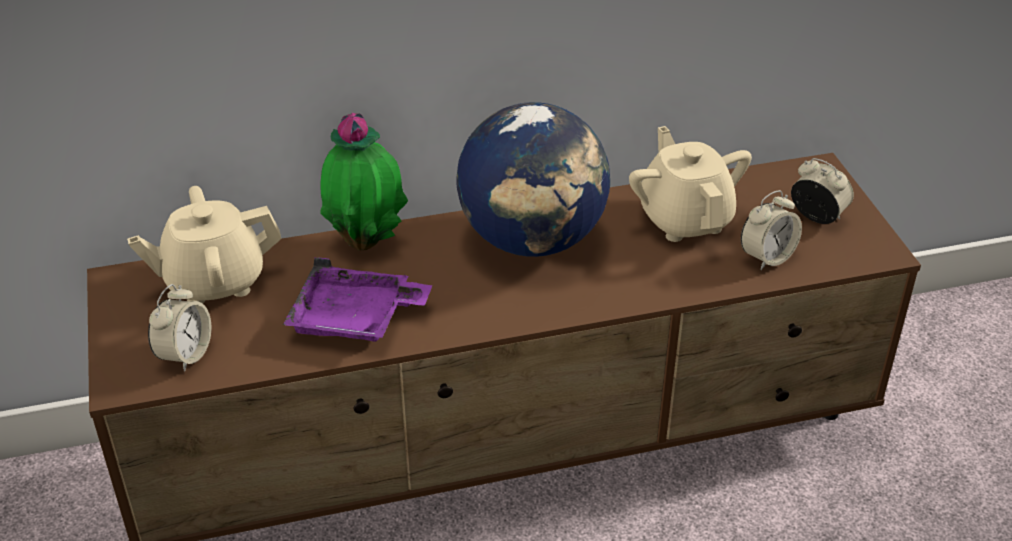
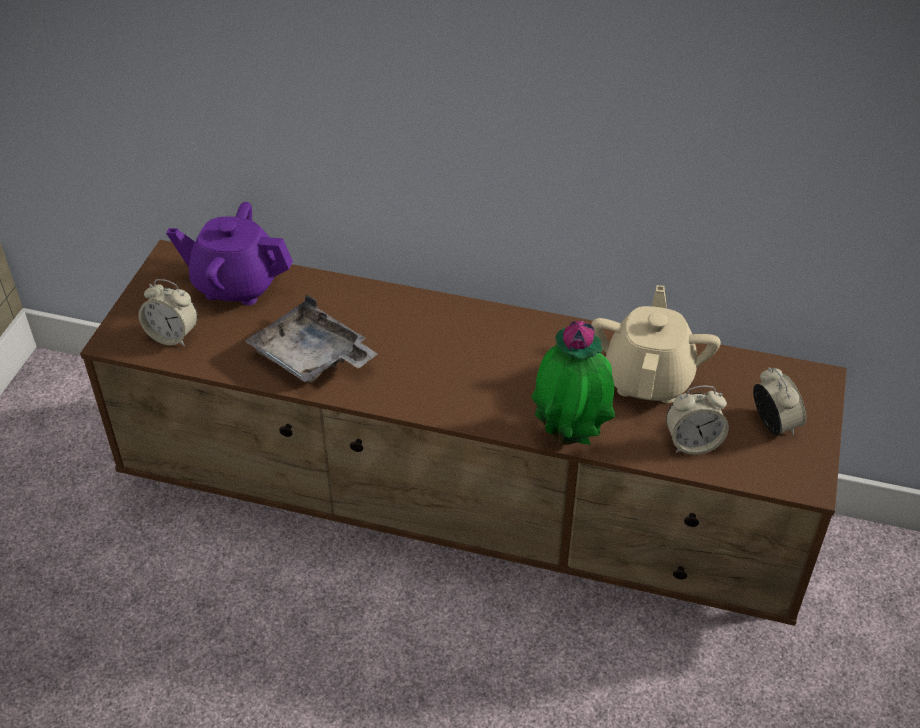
camera: 30 degrees right, 5 degrees up
beige teapot [127,186,282,304] -> purple teapot [166,202,293,305]
alarm clock [148,284,211,372] -> alarm clock turned 60 degrees clockwise [138,279,198,346]
purple tray [283,257,432,342] -> grey tray [245,294,377,383]
potted plant [320,113,408,251] -> potted plant moved to [531,321,615,445]
globe [456,102,610,257] -> none

